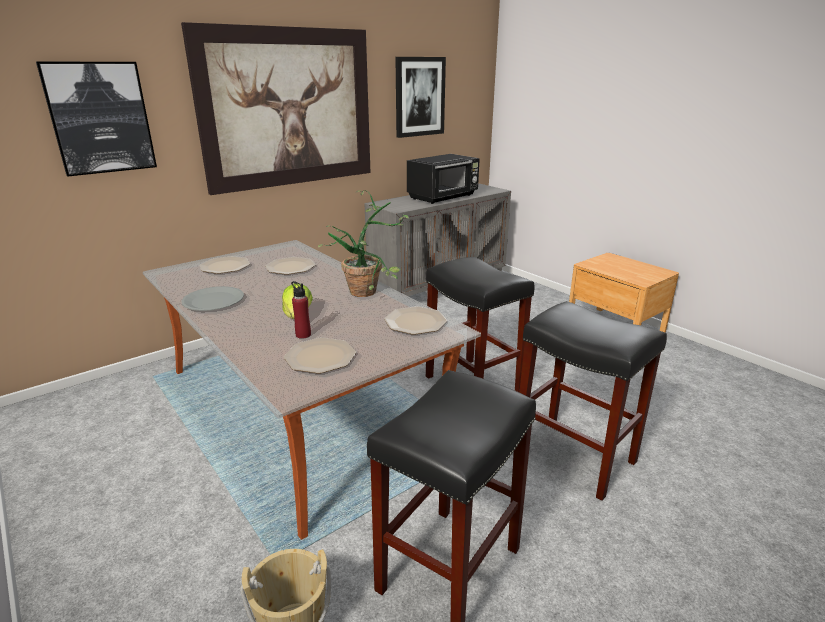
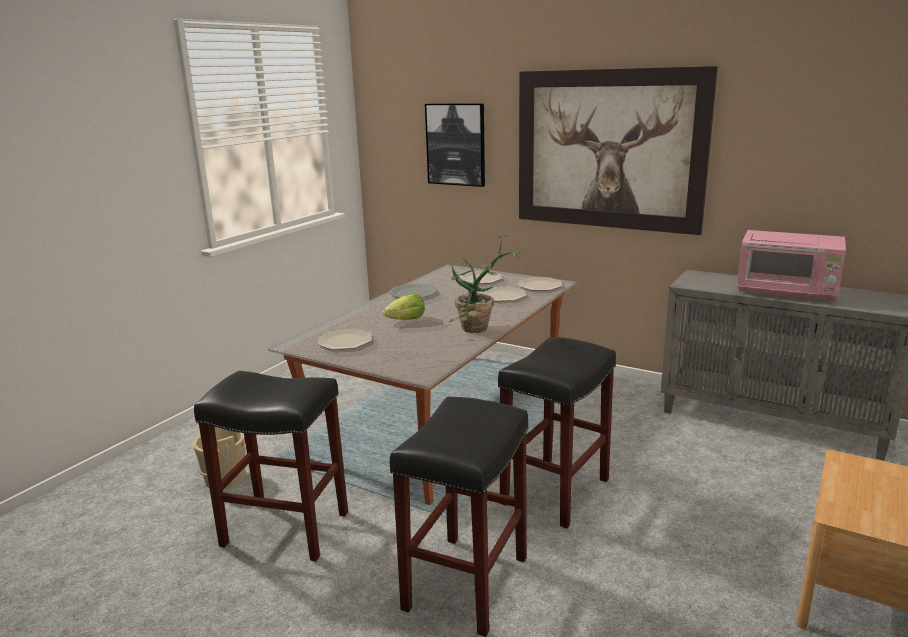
camera: 70 degrees right, 5 degrees down
red bottle [291,281,311,339] -> none
plate [384,306,447,335] -> plate moved to [519,277,562,291]
picture [395,57,446,138] -> none
black microwave [407,154,480,204] -> pink microwave [737,230,846,302]

